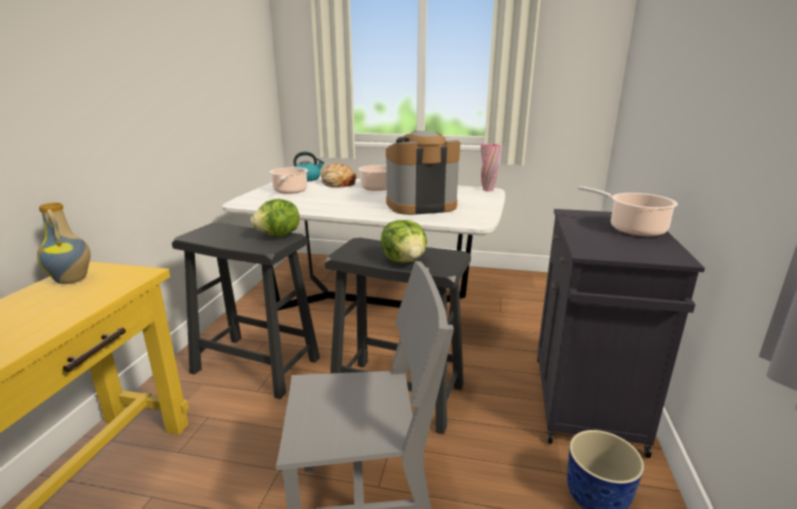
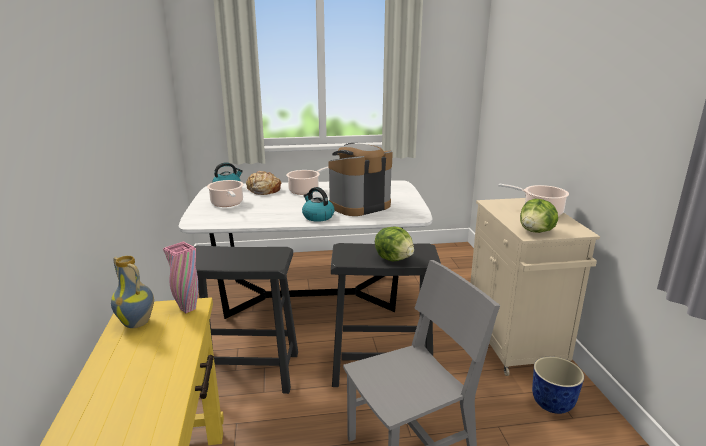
camera: 20 degrees left, 0 degrees up
lettuce [250,199,300,236] -> lettuce moved to [520,199,558,233]
pink vase [481,143,502,192] -> pink vase moved to [163,241,198,313]
black cabinet [537,209,705,458] -> beige cabinet [470,198,600,376]
none -> kettle [302,187,335,222]

